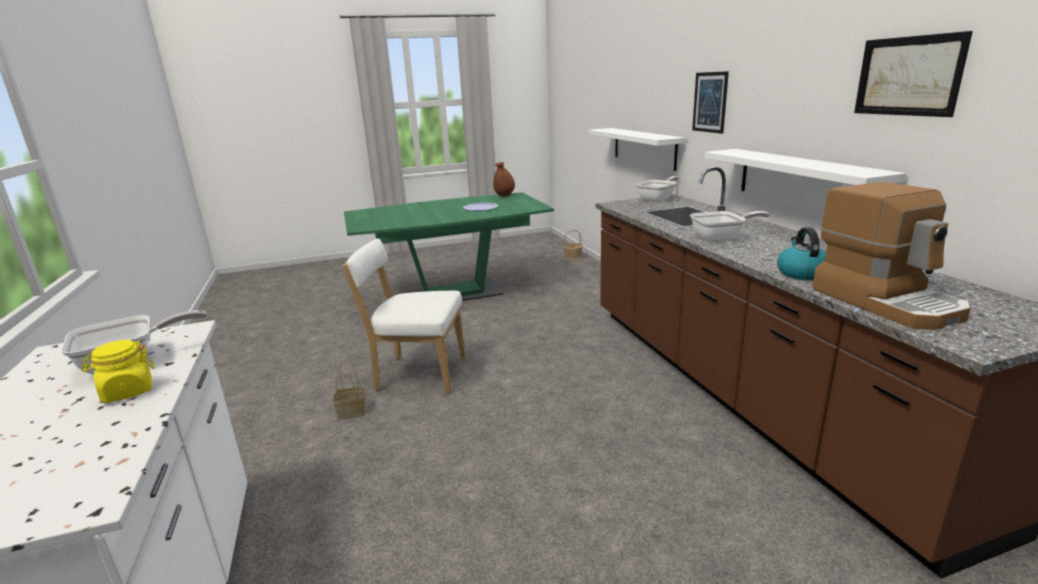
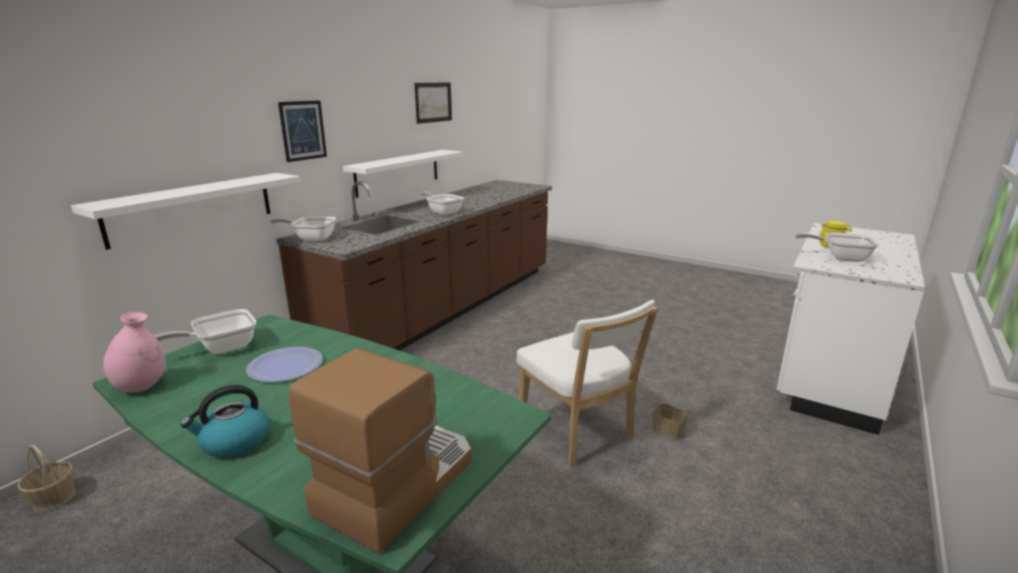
camera: 130 degrees left, 0 degrees up
brown vase [493,162,515,197] -> pink vase [103,312,166,393]
kettle [777,227,826,280] -> kettle moved to [180,385,269,457]
coffee machine [812,182,971,330] -> coffee machine moved to [289,348,472,553]
none -> frying pan [154,309,256,354]

